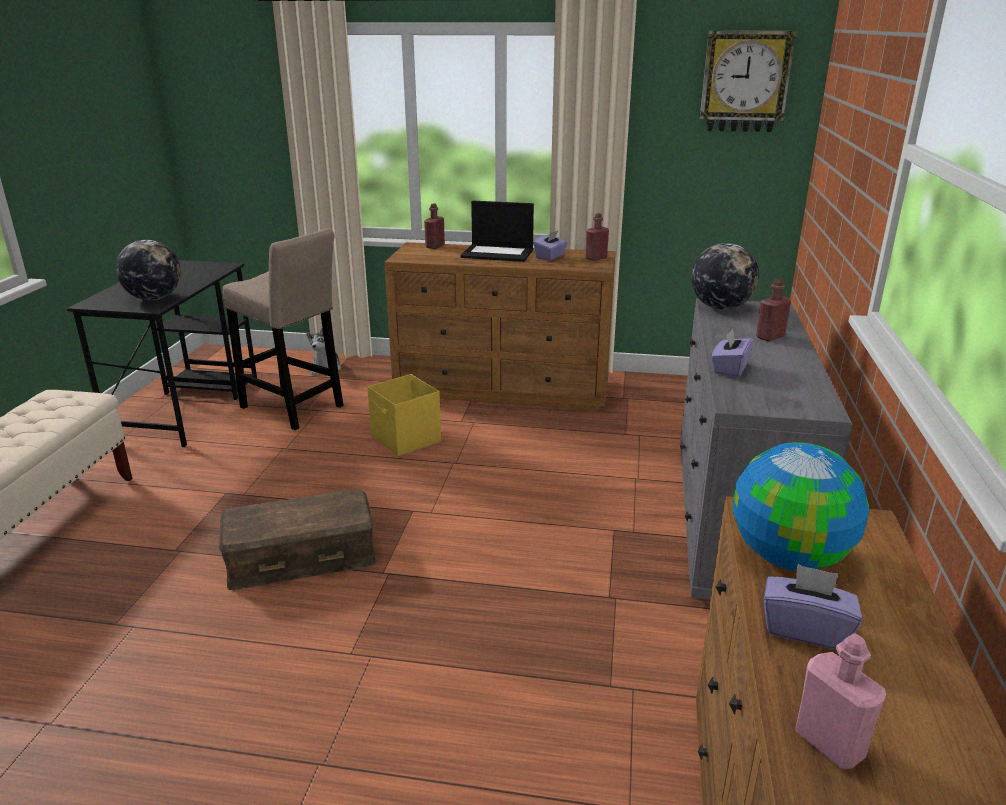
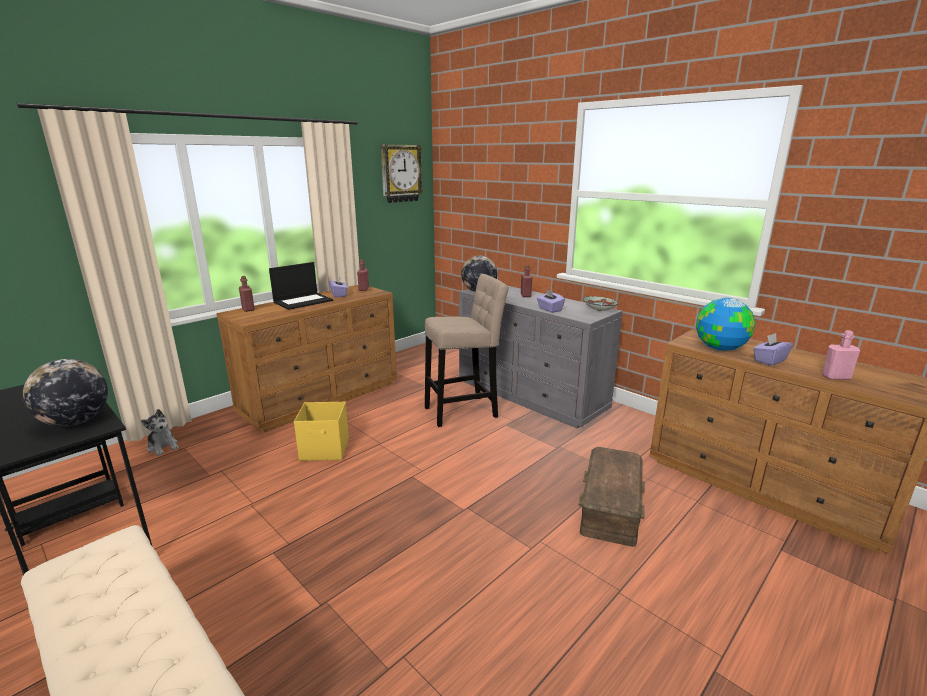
camera: 55 degrees left, 5 degrees down
brown storage box [219,489,376,590] -> brown storage box moved to [578,447,645,547]
beige stool [222,228,344,430] -> beige stool moved to [425,274,509,427]
none -> bowl [583,296,618,311]

